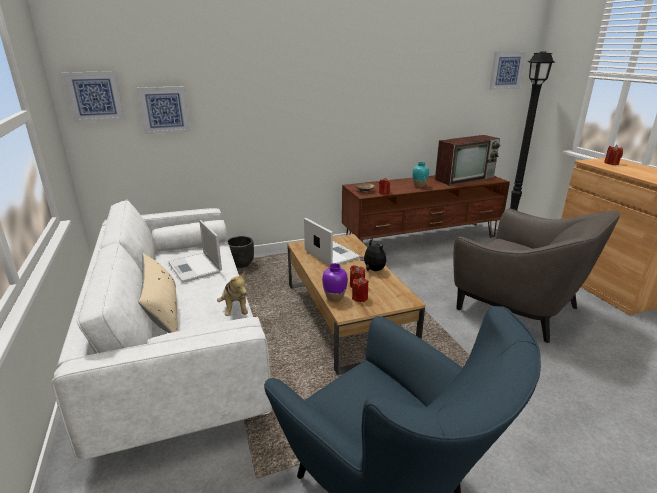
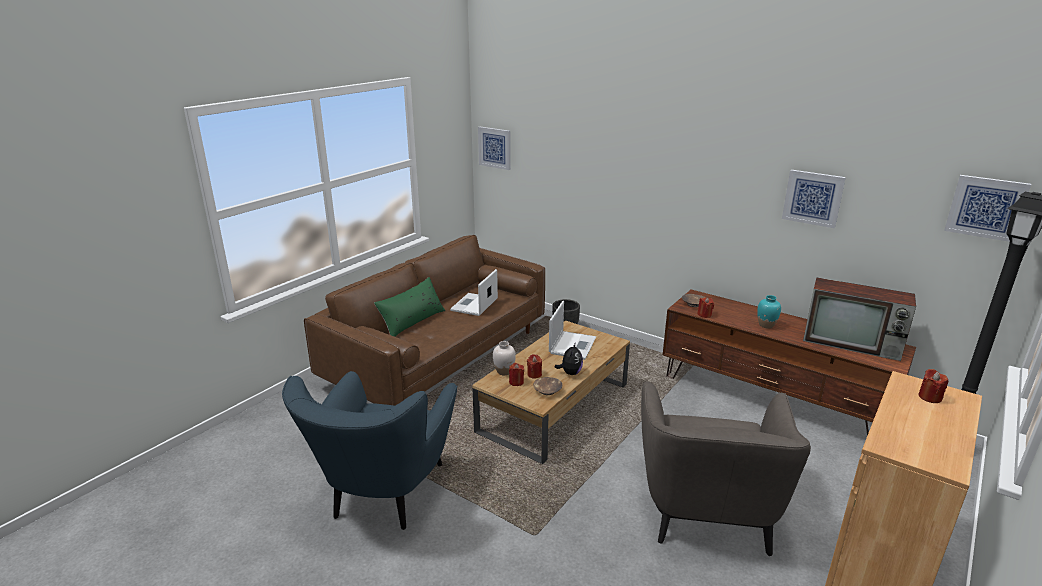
camera: 55 degrees right, 0 degrees up
white sofa [52,199,272,460] -> brown sofa [304,235,545,406]
picture [137,86,190,134] -> picture moved to [782,170,846,228]
beige pillow [138,253,178,333] -> green pillow [374,277,445,337]
plush toy [217,271,248,316] -> none
purple vase [322,263,348,302] -> white vase [493,341,516,375]
none -> brown bowl [533,377,562,395]

